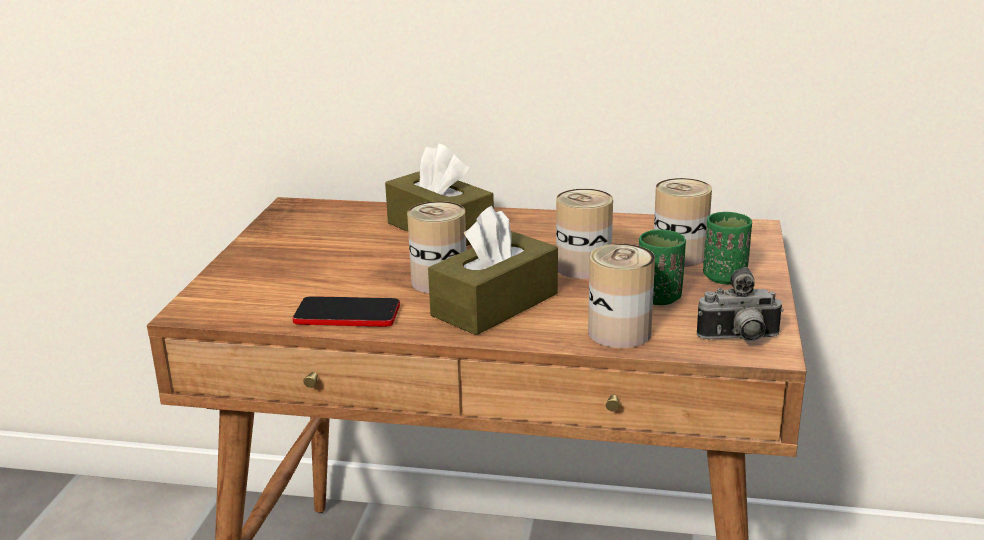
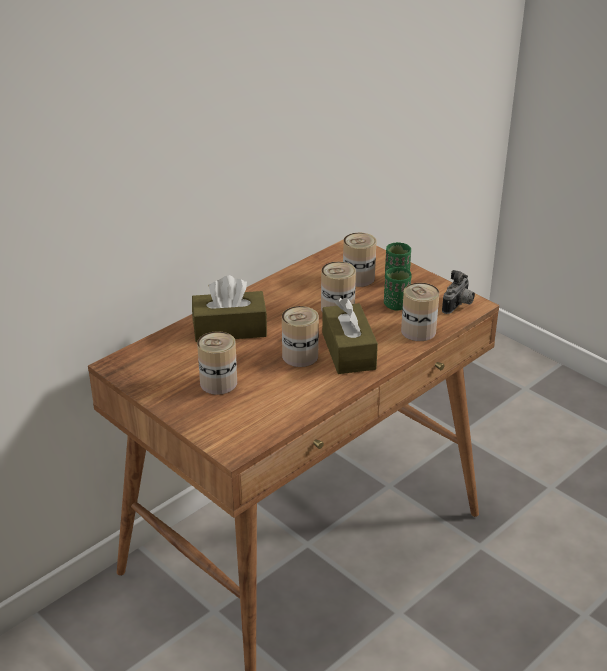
camera: 55 degrees left, 10 degrees up
phone [293,296,400,327] -> none
none -> can [197,331,237,395]

